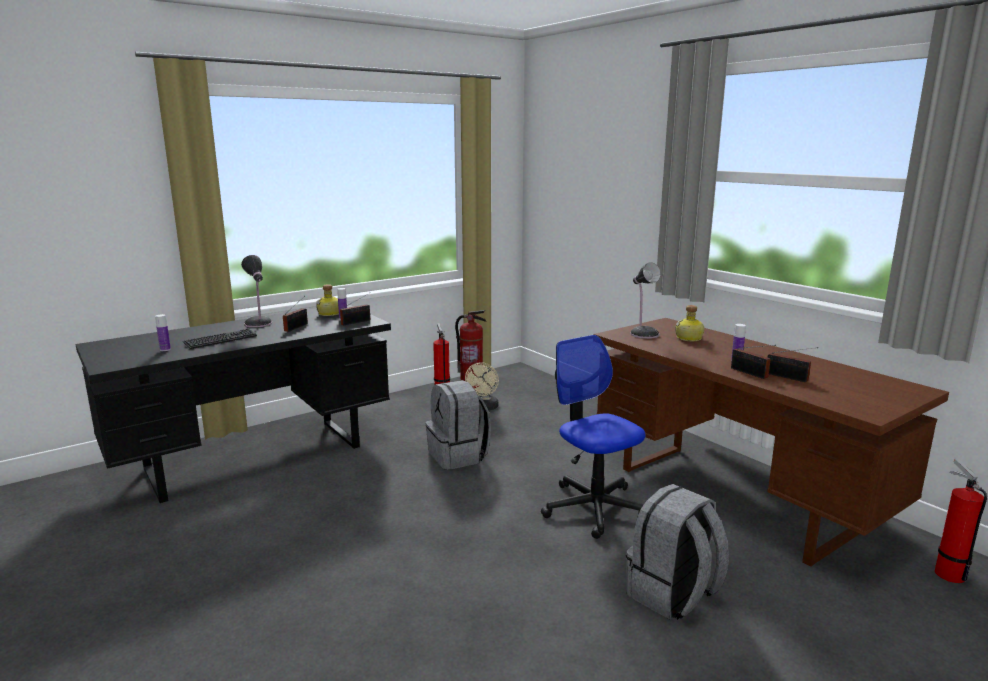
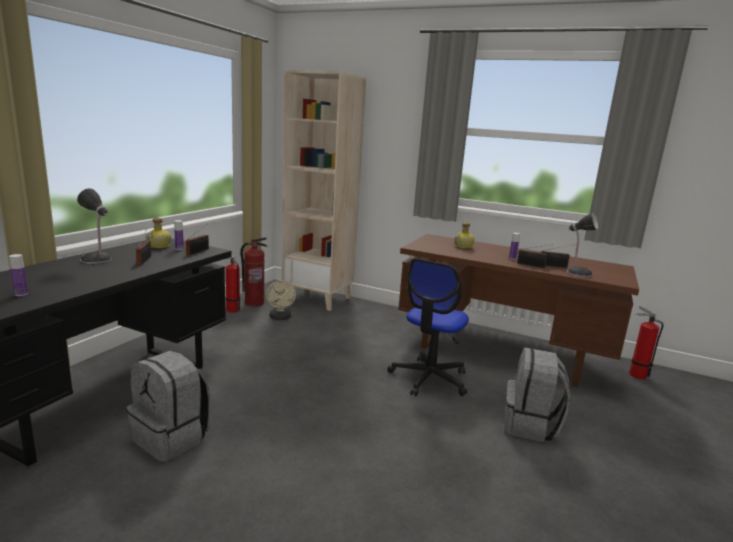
camera: 30 degrees left, 0 degrees up
keyboard [183,329,257,349] -> none
grey backpack [426,380,491,470] -> grey backpack moved to [127,351,211,462]
office chair [541,335,646,539] -> office chair turned 90 degrees counterclockwise [387,258,469,396]
table lamp [630,262,661,339] -> table lamp moved to [567,212,598,277]
none -> beige bookcase [281,70,366,311]

